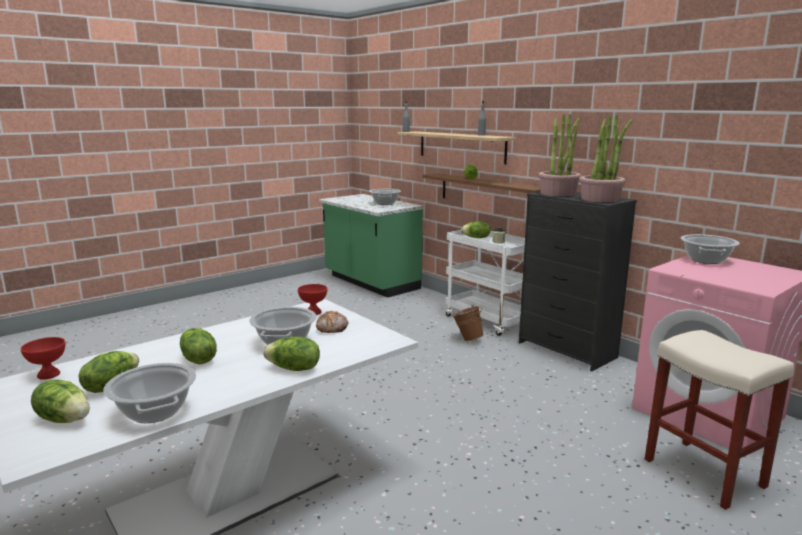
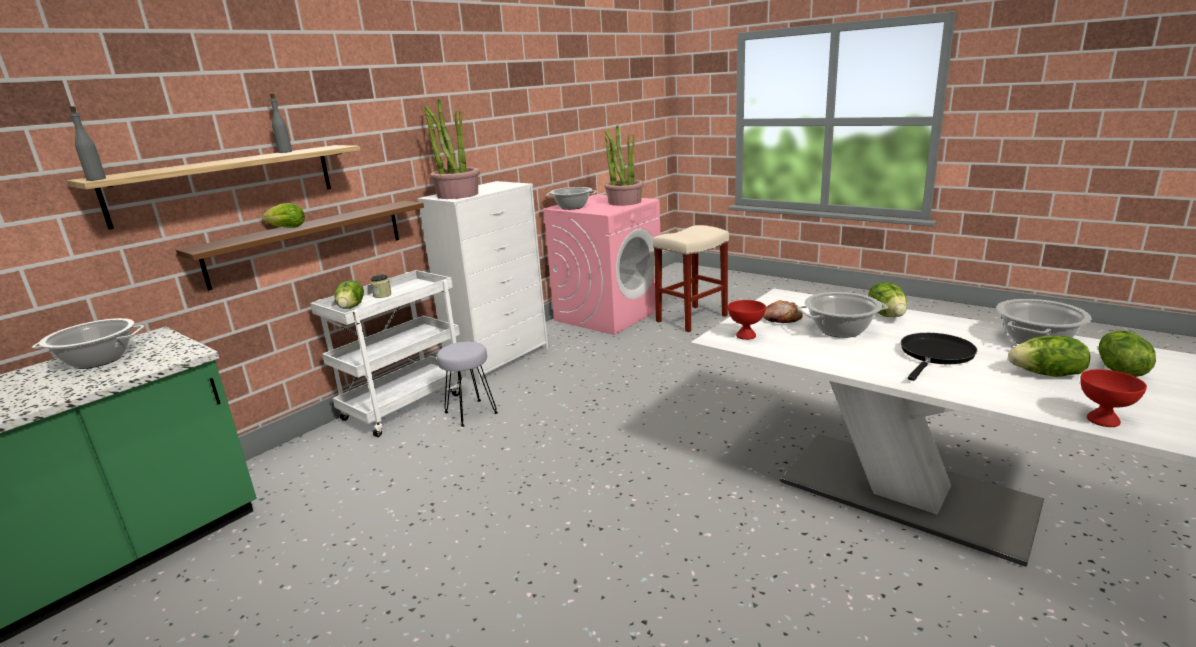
camera: 100 degrees left, 5 degrees up
lettuce [180,328,217,364] -> black frying pan [901,333,977,381]
brown bucket [452,305,484,341] -> grey stool [437,342,498,427]
black dresser [519,191,637,371] -> white dresser [417,181,548,383]
potted plant [579,114,633,202] -> potted plant moved to [604,125,644,206]

